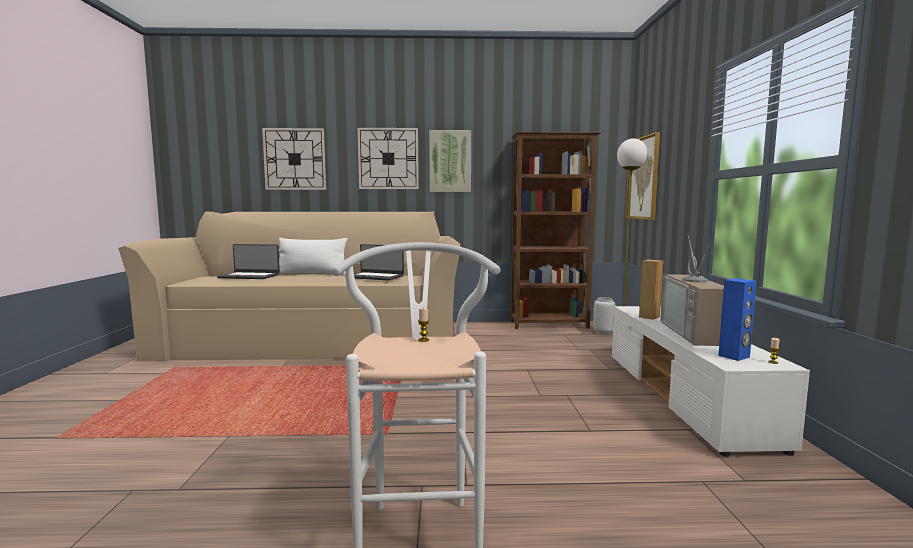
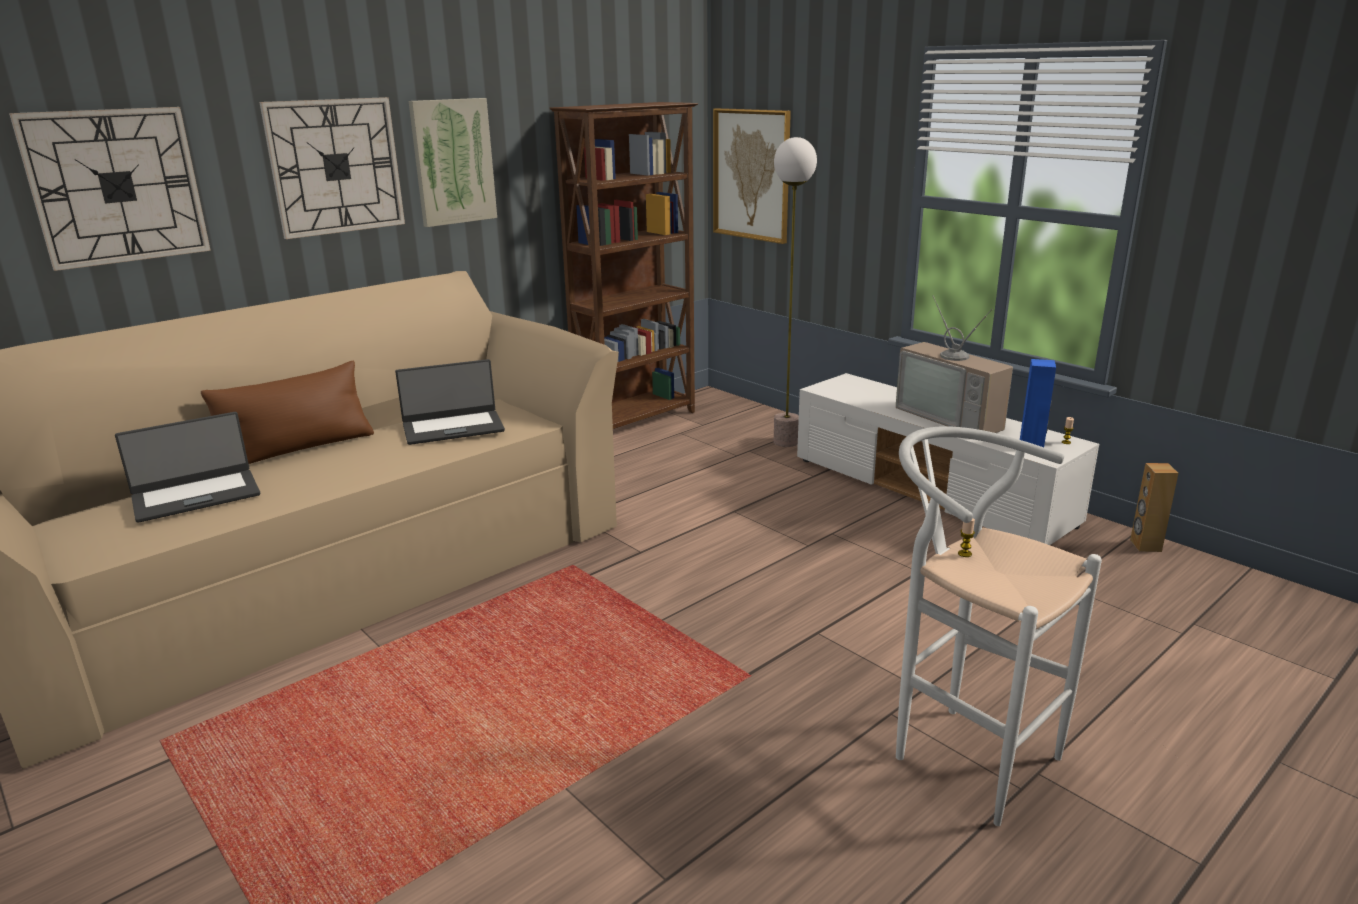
camera: 40 degrees left, 15 degrees up
white pillow [279,238,348,275] -> brown pillow [201,361,374,464]
grey vase [593,297,615,334] -> none
brown speaker [639,260,663,320] -> brown speaker moved to [1130,463,1178,552]

